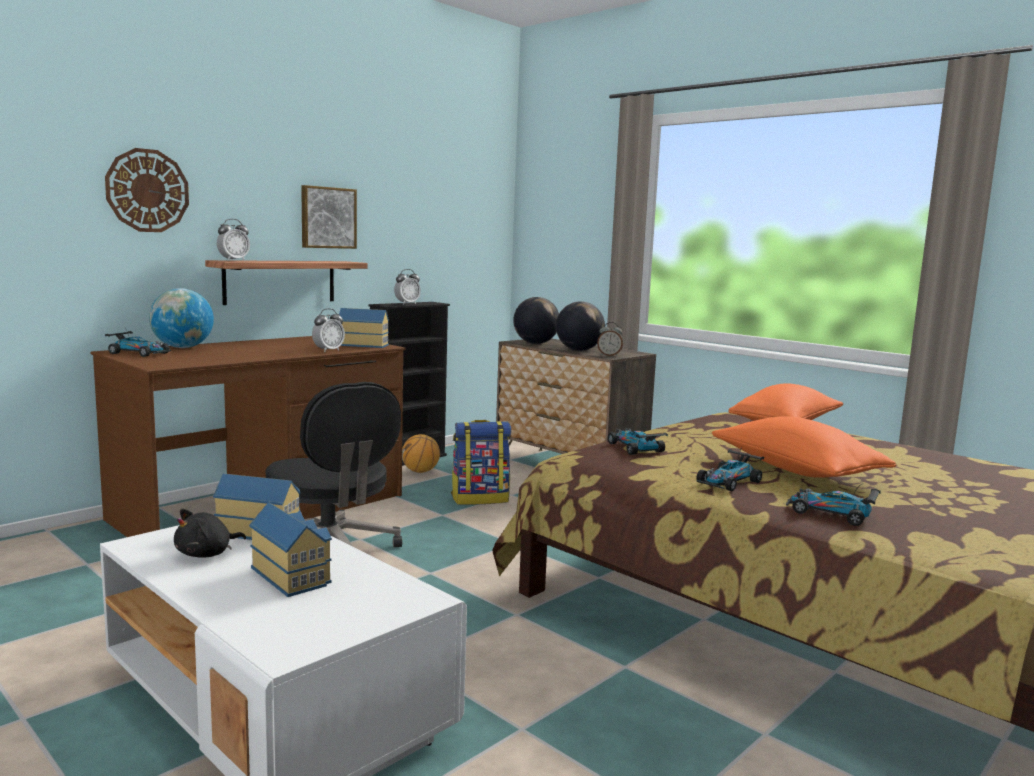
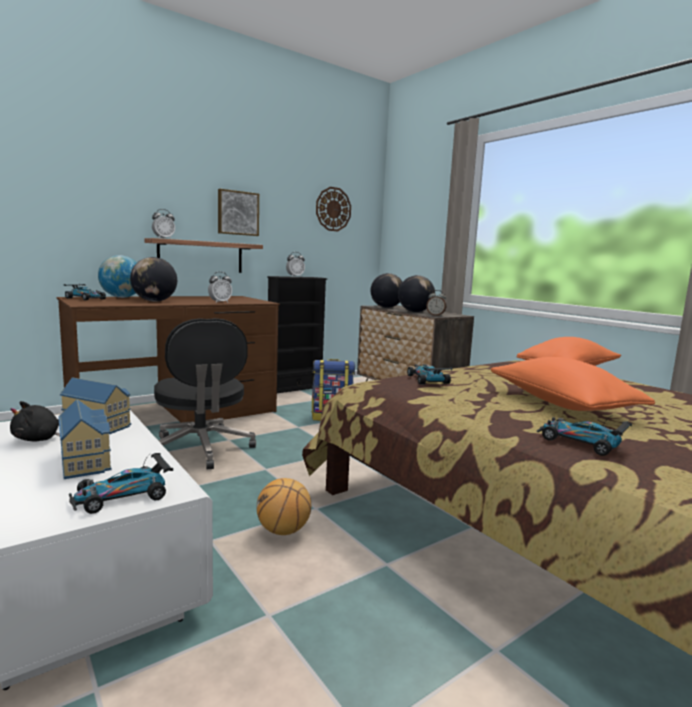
camera: 10 degrees right, 0 degrees up
wall clock [105,148,189,232] -> wall clock moved to [316,187,351,231]
toy house [339,308,389,348] -> none
basketball [402,434,440,473] -> basketball moved to [256,478,311,535]
toy car [696,449,764,491] -> toy car moved to [69,453,173,514]
none -> globe [130,257,177,302]

